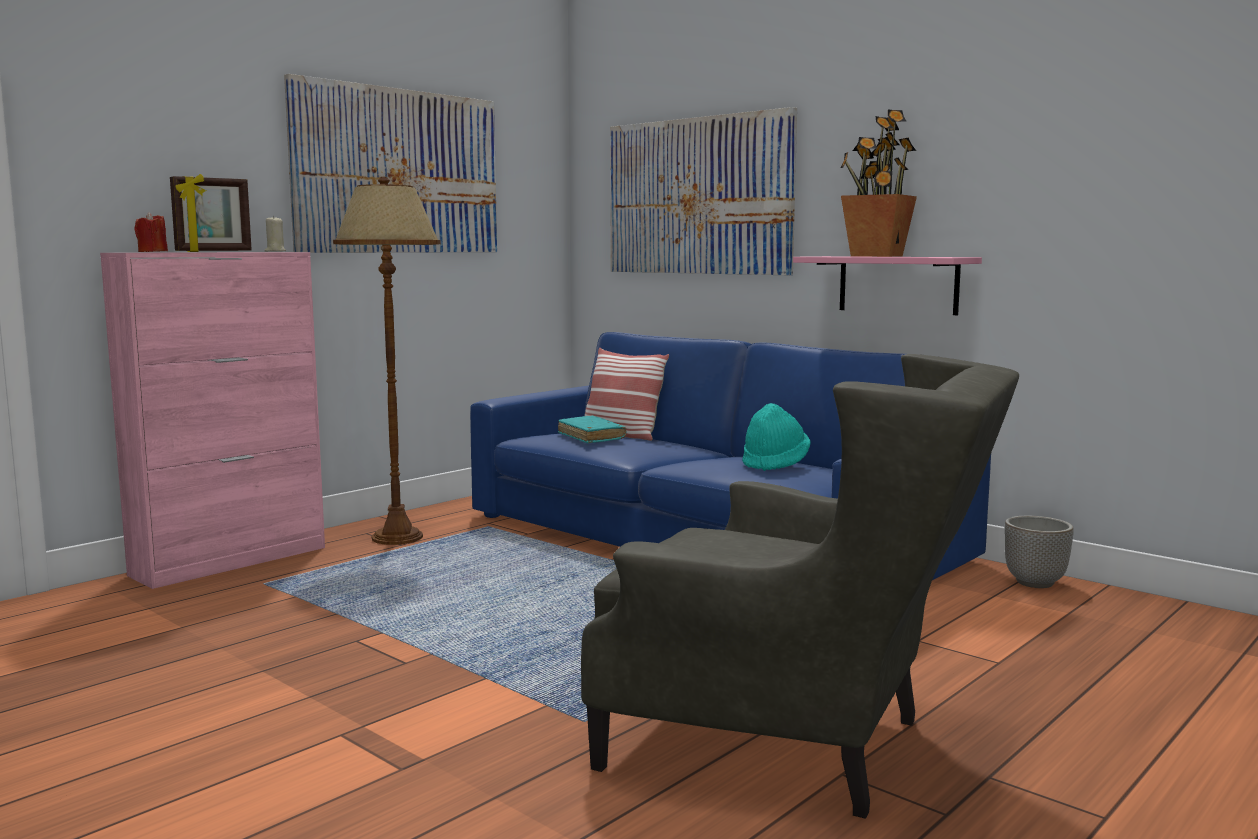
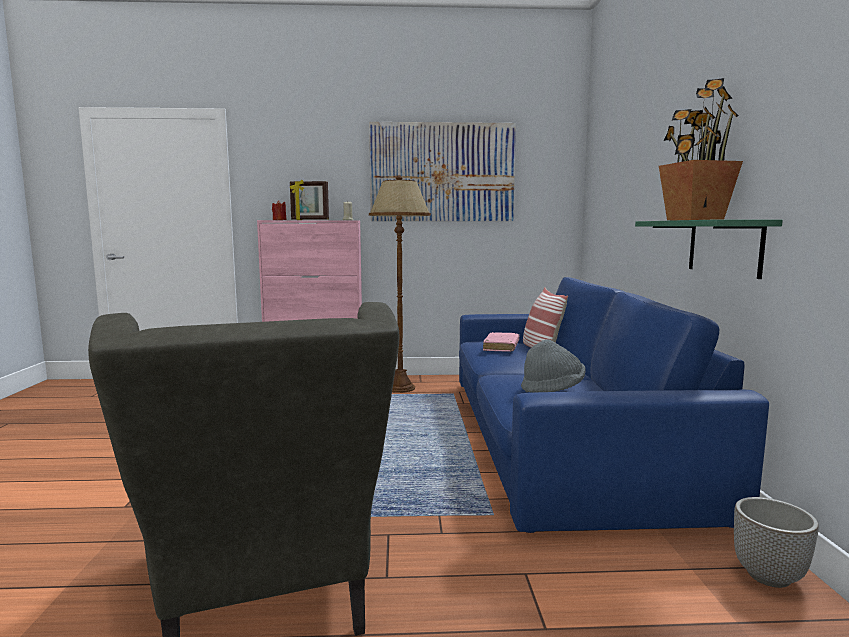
camera: 45 degrees right, 0 degrees up
turquoise book [558,416,626,444] -> pink book [483,332,519,352]
picture [610,107,797,275] -> none
turquoise hat [742,403,810,471] -> grey hat [521,339,585,393]
pink shelf [793,256,982,315] -> green shelf [635,219,783,279]

